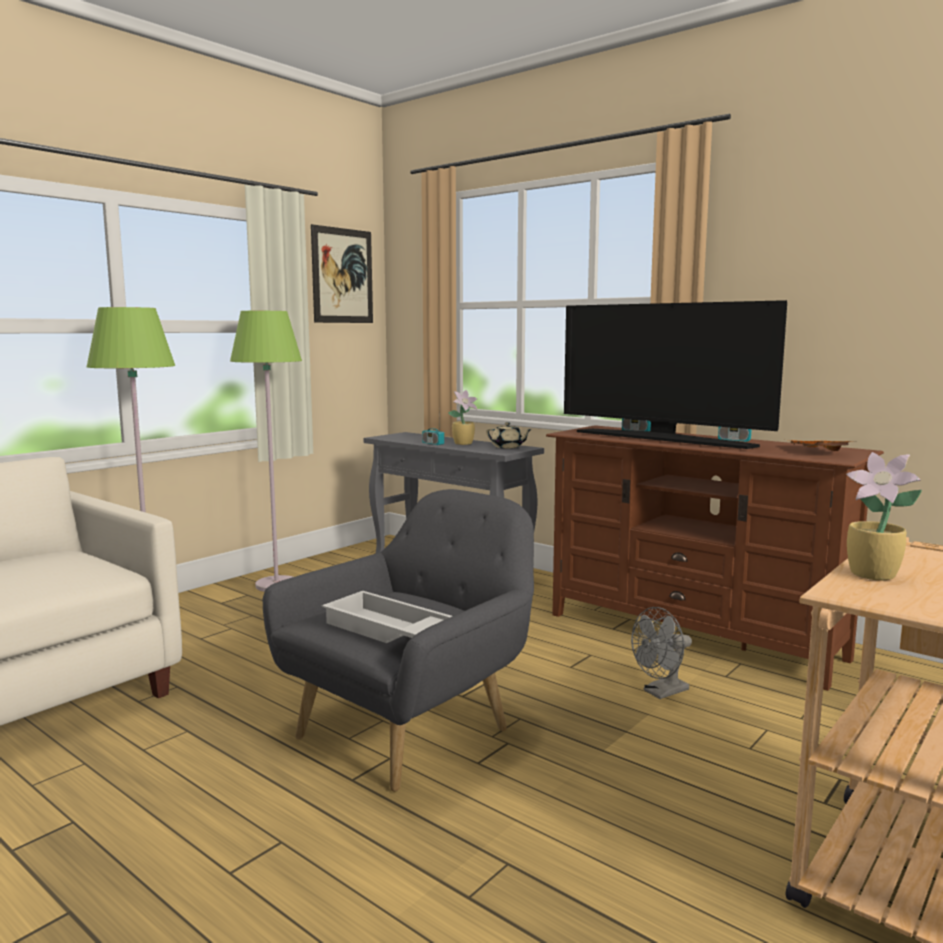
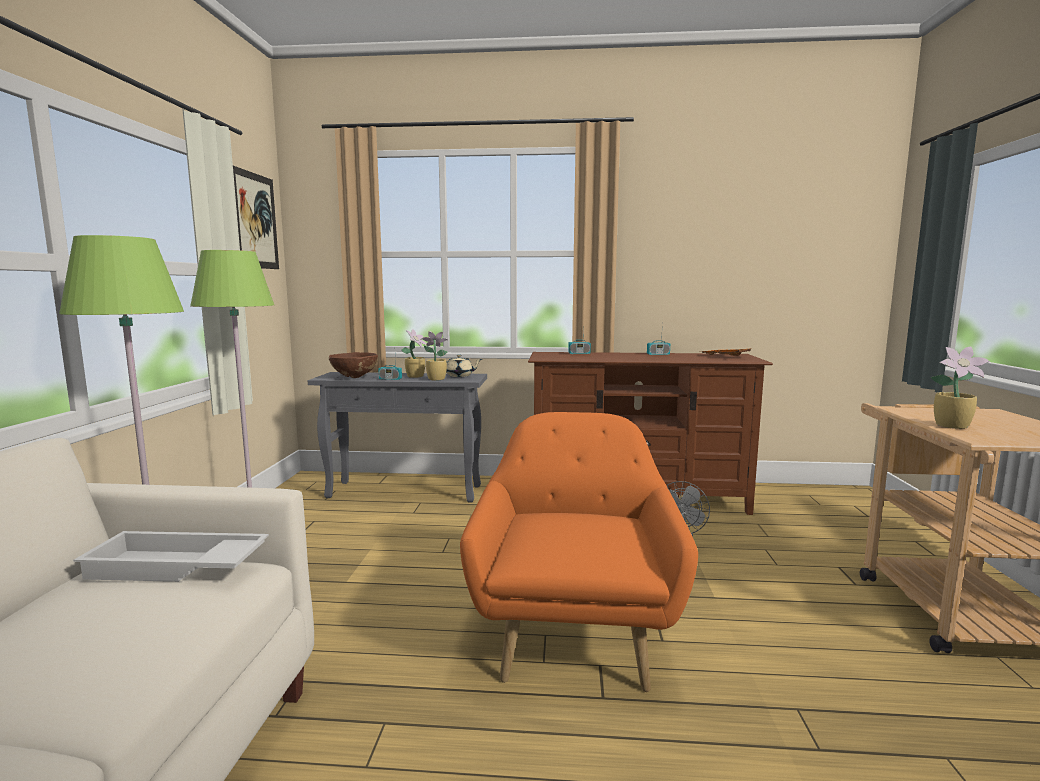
camera: 35 degrees left, 0 degrees up
grey armchair [263,489,534,792] -> orange armchair [460,412,698,692]
white tray [322,591,452,643] -> white tray moved to [73,531,269,582]
television [564,300,787,449] -> none
none -> brown bowl [329,352,378,378]
none -> potted plant [421,331,448,381]

